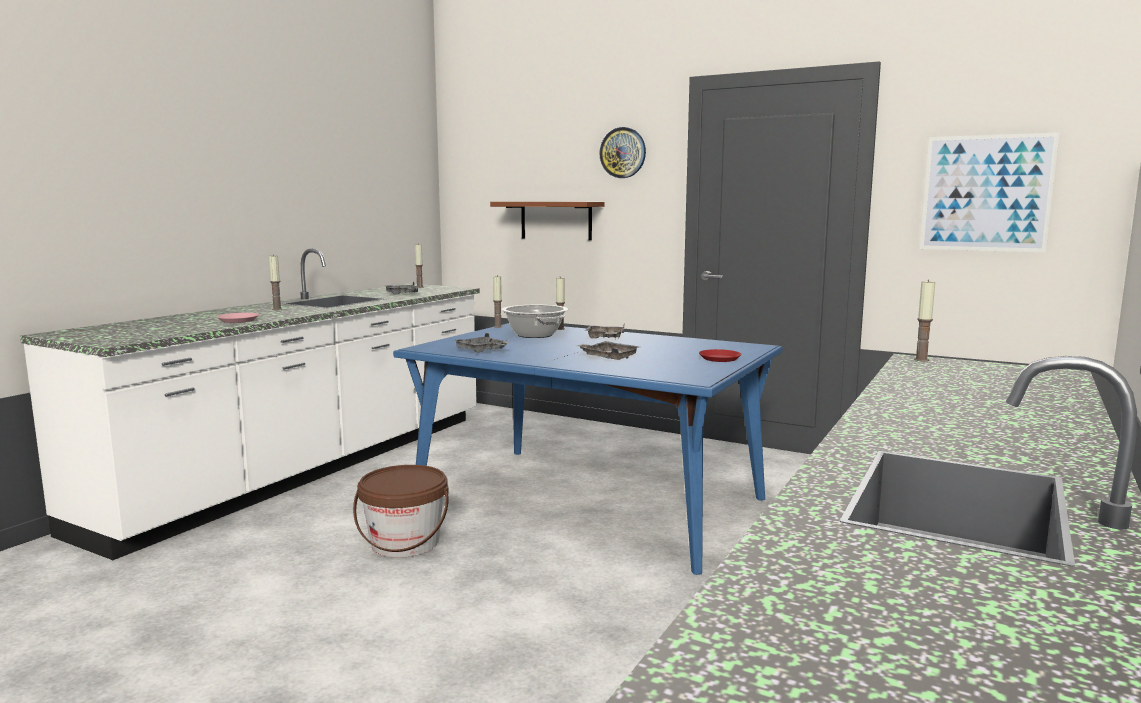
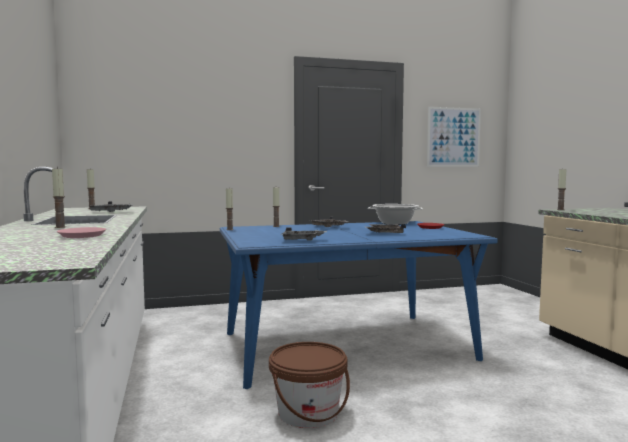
camera: 45 degrees left, 5 degrees down
brown shelf [490,202,605,240] -> none
cooking pot [502,305,568,338] -> cooking pot moved to [368,204,423,225]
wall clock [599,127,646,178] -> none

